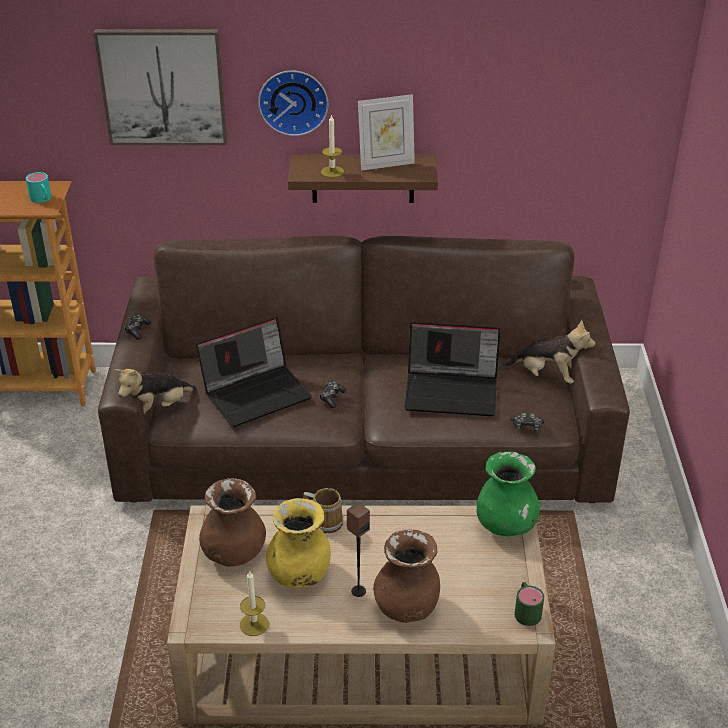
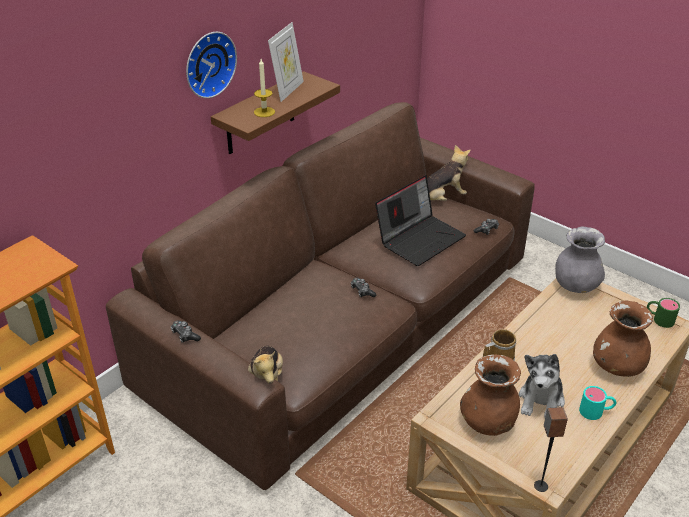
camera: 50 degrees left, 0 degrees up
turquoise mug [26,172,51,203] -> turquoise mug moved to [579,386,616,420]
picture [94,29,227,145] -> none
laptop [196,317,312,427] -> none
candle [240,571,269,636] -> none
yellow vase [266,498,331,589] -> plush toy [519,354,565,418]
speaker [347,502,370,597] -> speaker moved to [534,407,568,492]
green vase [477,452,540,536] -> grey vase [555,226,605,293]

